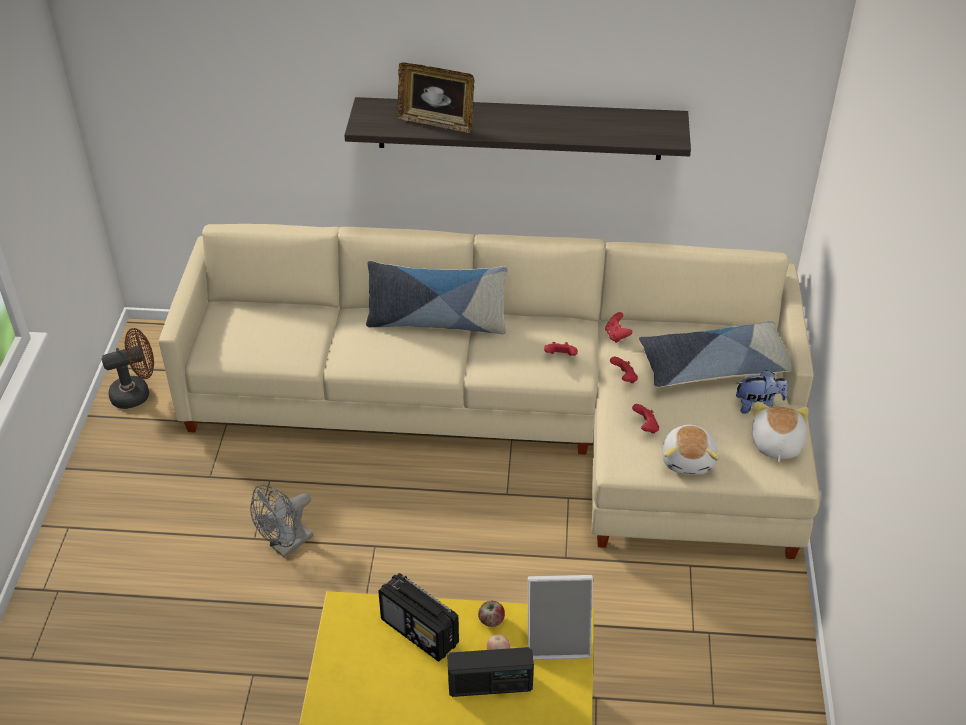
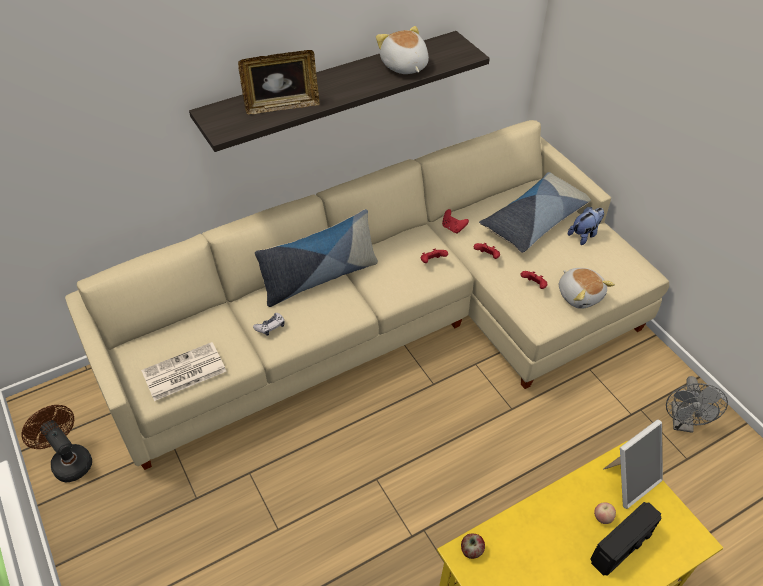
camera: 35 degrees left, 5 degrees up
brown fan [101,328,154,409] -> brown fan turned 75 degrees counterclockwise [21,405,92,482]
grey fan [250,485,313,558] -> grey fan moved to [666,376,728,433]
radio [378,573,459,661] -> none
apple [478,601,505,627] -> apple moved to [461,534,485,559]
plush toy [752,401,809,462] -> plush toy moved to [376,26,429,74]
none -> newspaper [141,342,226,401]
none -> game controller [253,313,285,336]

